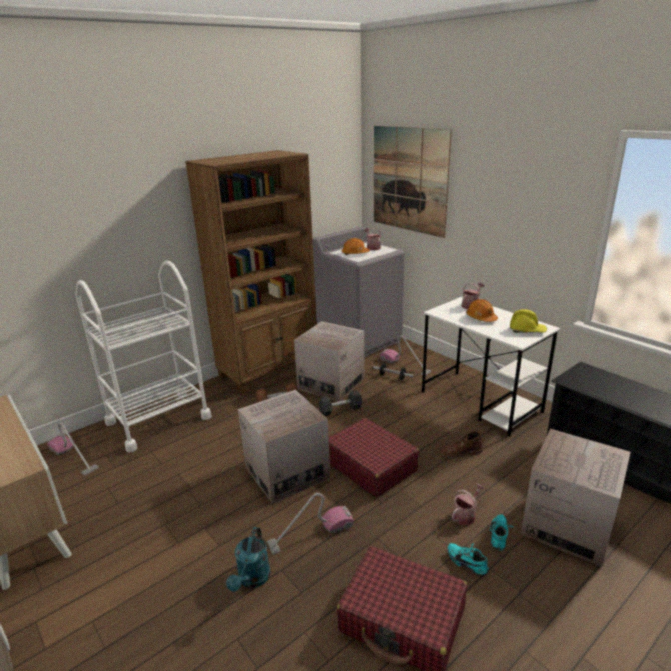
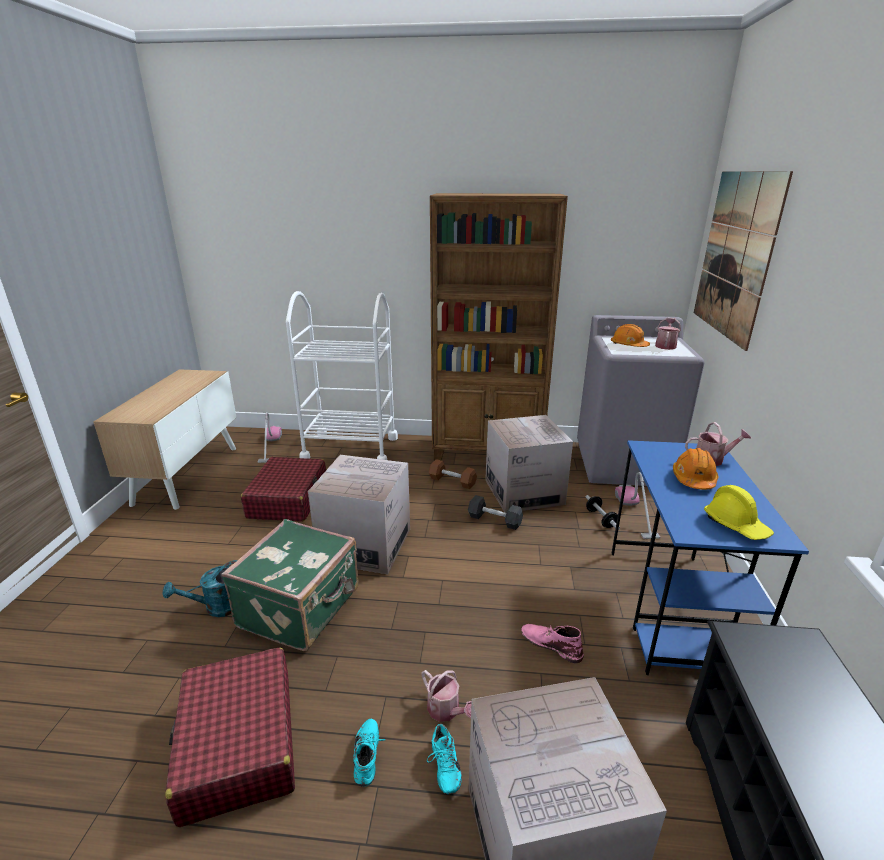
camera: 45 degrees right, 0 degrees up
vacuum cleaner [267,493,354,555] -> green suitcase [221,519,359,651]
red suitcase [329,418,419,497] -> red suitcase moved to [241,457,326,522]
white desk [422,297,561,437] -> blue desk [611,440,809,675]
brown boot [440,431,483,458] -> pink boot [521,624,584,663]
watering can [452,483,485,525] -> watering can turned 45 degrees clockwise [421,670,472,722]
turquoise shoe [490,514,514,551] -> turquoise shoe turned 105 degrees clockwise [427,724,462,794]

